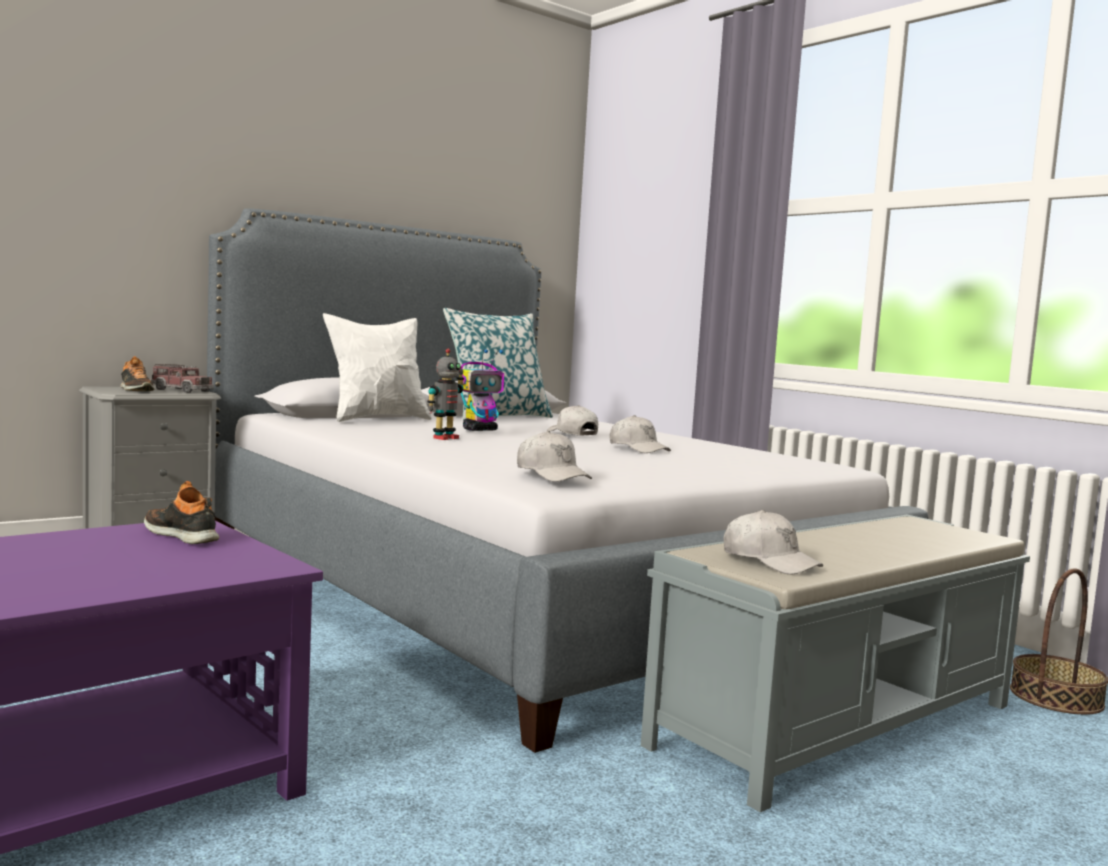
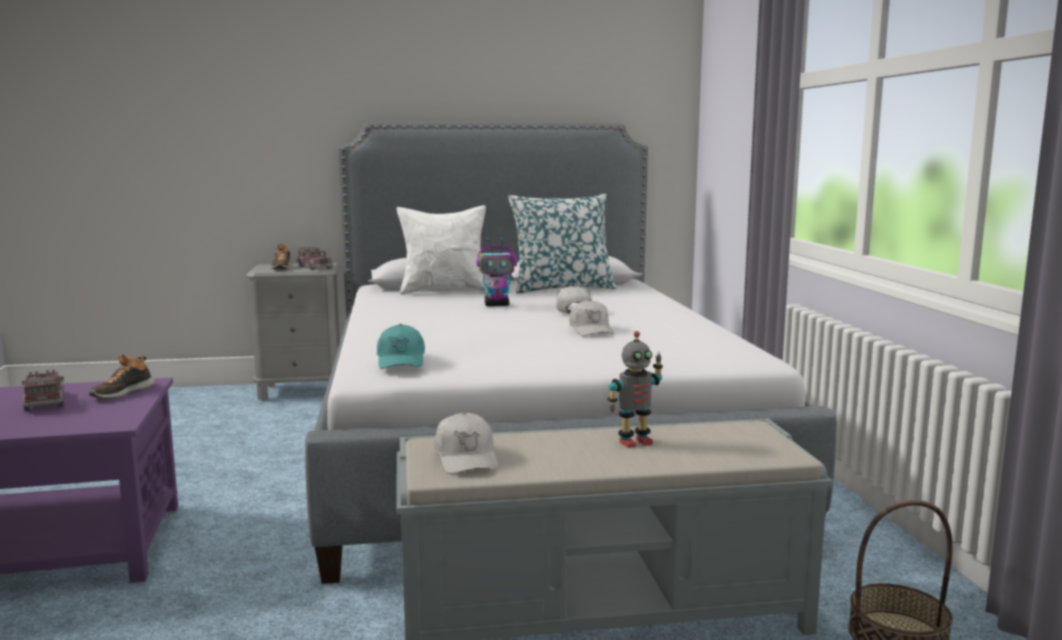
camera: 30 degrees right, 5 degrees up
shoe [144,481,220,544] -> shoe turned 135 degrees counterclockwise [89,354,155,398]
toy robot [427,349,464,440] -> toy robot moved to [608,331,663,448]
white cap [517,431,592,482] -> turquoise cap [377,324,425,369]
none -> toy truck [22,369,64,411]

